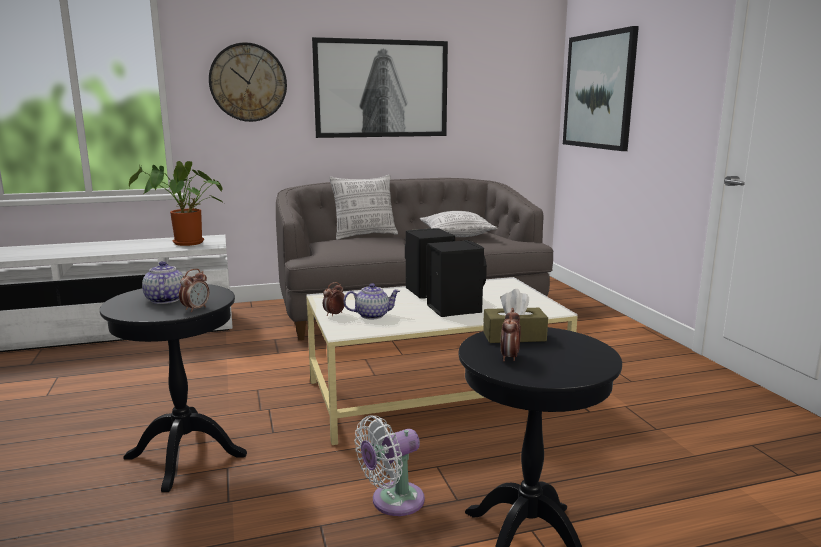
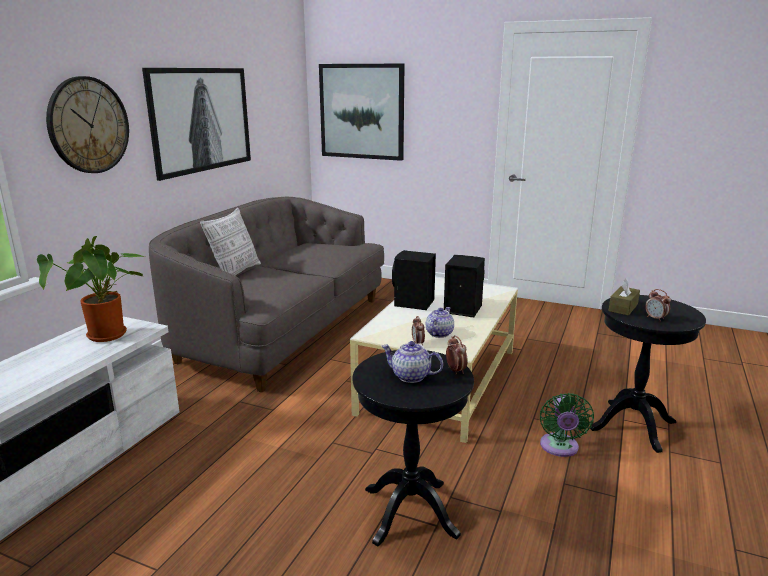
camera: 50 degrees left, 5 degrees up
white fan [355,415,425,516] -> green fan [540,393,594,457]
pillow [420,211,498,237] -> none

